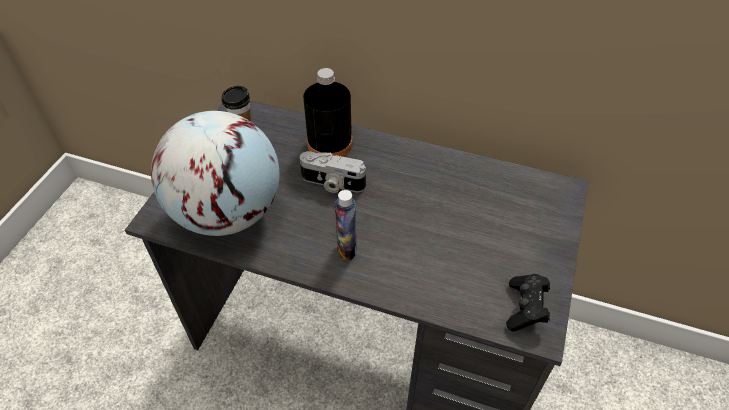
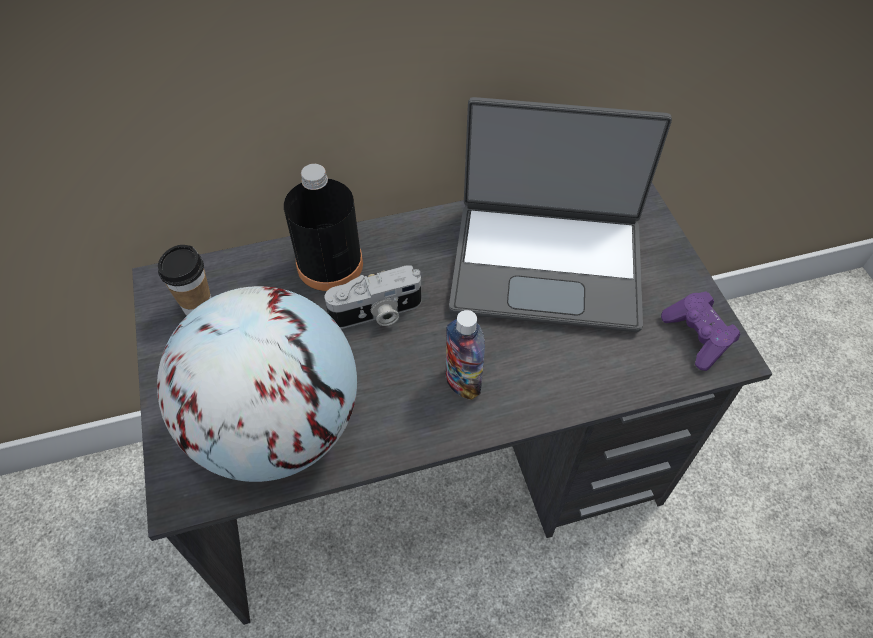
camera: 35 degrees left, 5 degrees up
black game controller [506,274,550,332] -> purple game controller [661,291,741,371]
none -> laptop [449,97,672,332]

